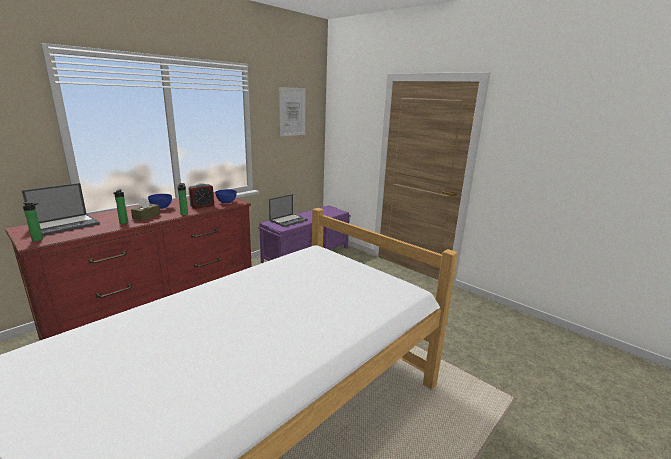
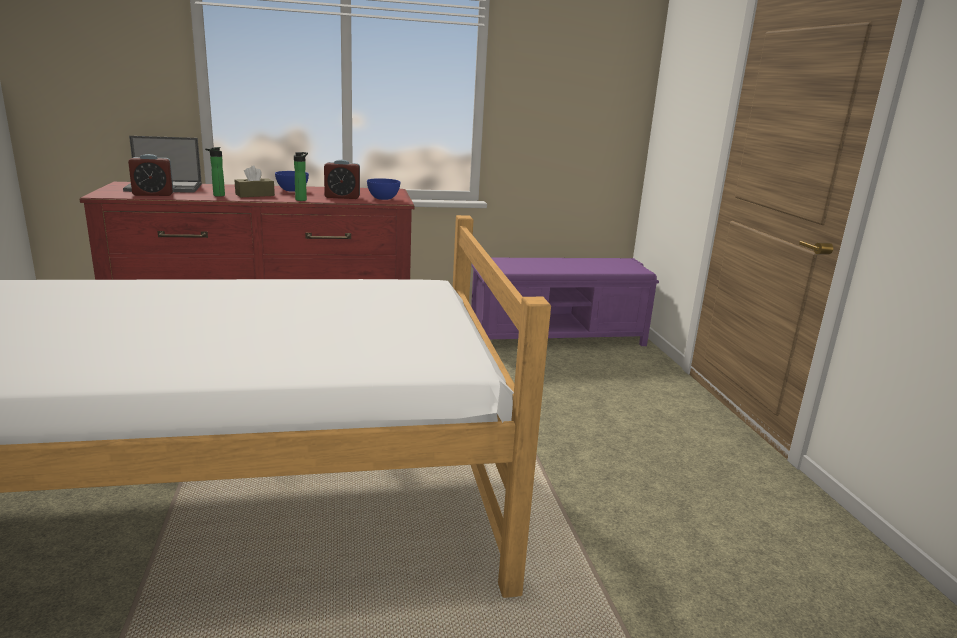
camera: 35 degrees right, 0 degrees up
bottle [23,202,43,241] -> none
laptop [269,194,308,227] -> none
picture [279,87,306,136] -> none
none -> alarm clock [128,154,174,196]

